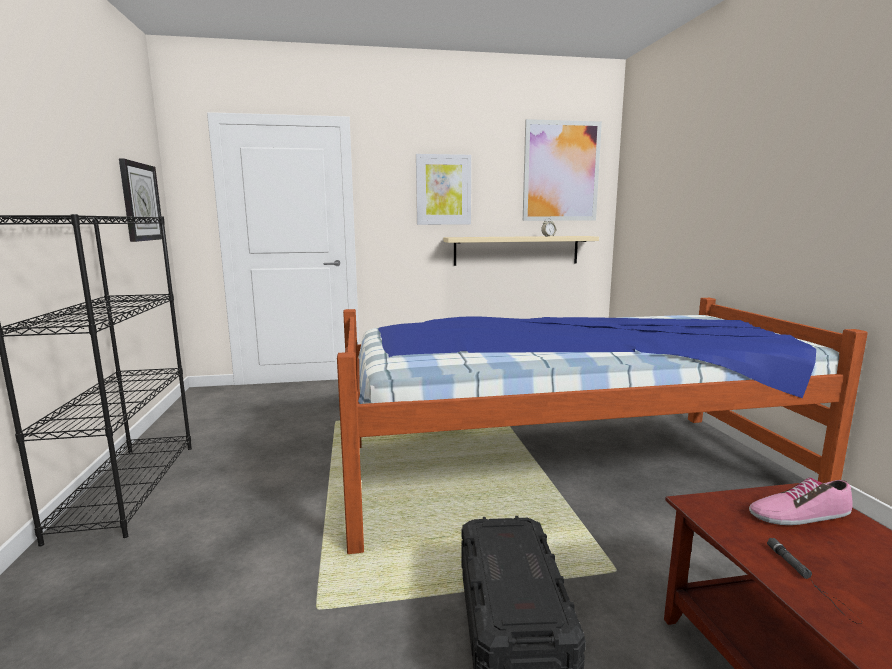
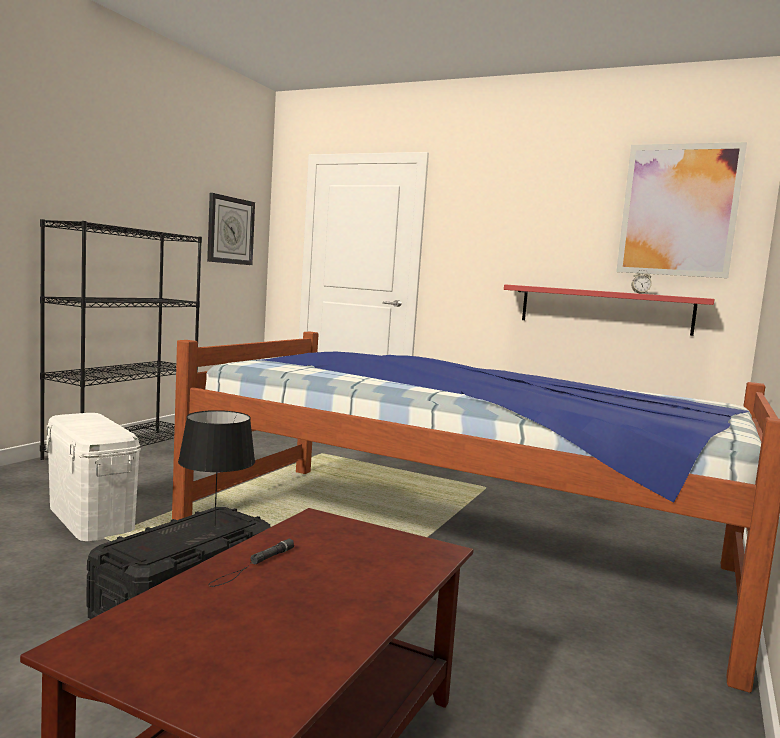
camera: 35 degrees right, 5 degrees down
picture [416,154,471,225] -> none
beige shelf [443,236,599,266] -> red shelf [504,284,714,336]
shoe [749,478,852,525] -> none
none -> white storage box [46,413,141,541]
none -> black table lamp [178,410,255,526]

